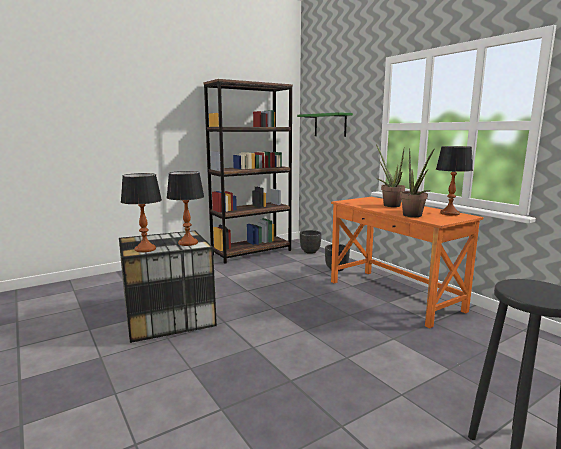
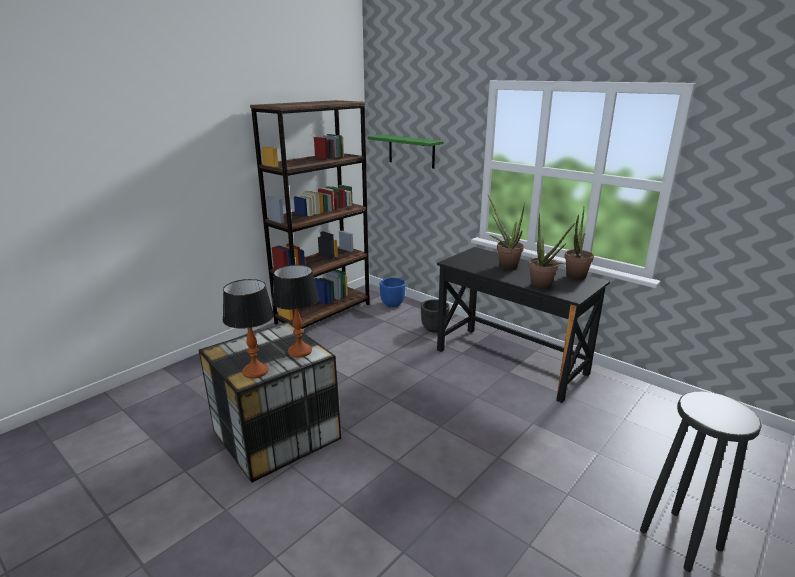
camera: 15 degrees left, 10 degrees up
black planter [300,230,321,254] -> blue planter [380,278,406,307]
orange desk [331,197,484,328] -> black desk [437,247,610,403]
table lamp [436,146,473,216] -> potted plant [564,208,594,280]

